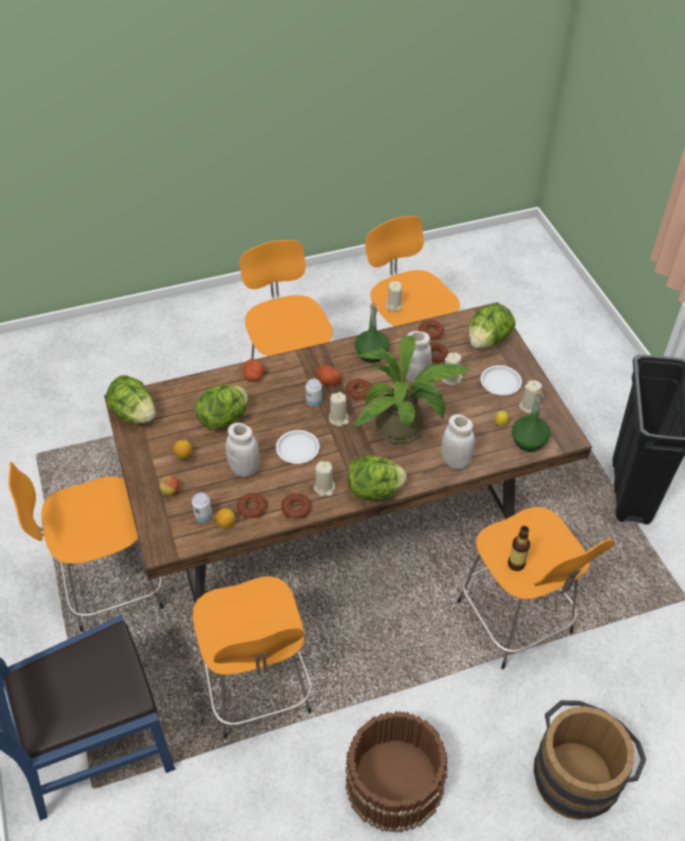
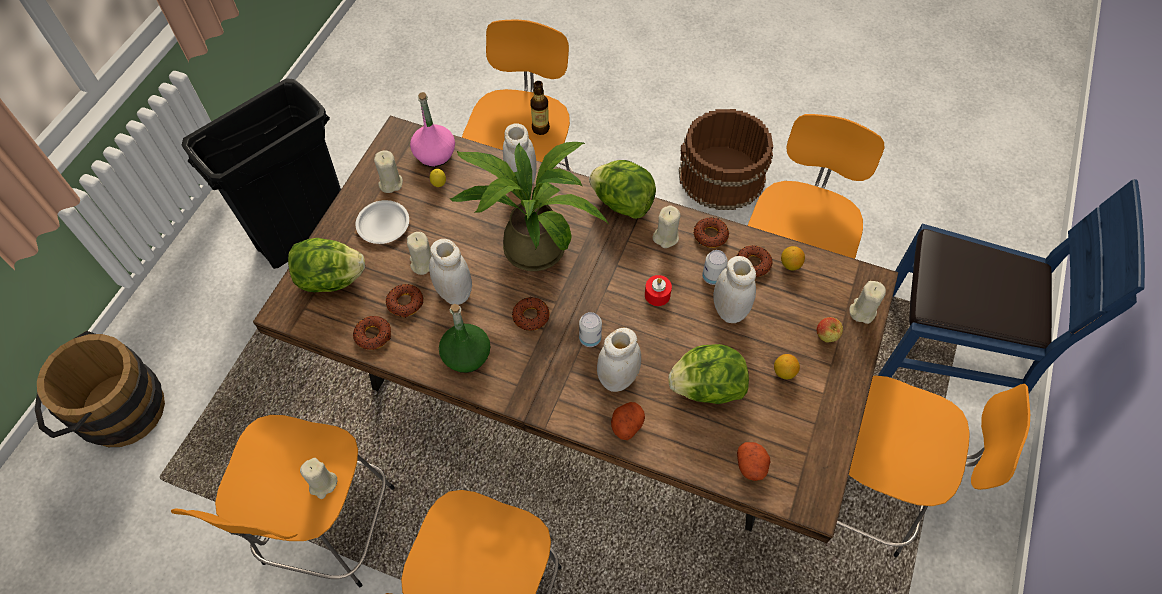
camera: 140 degrees left, 10 degrees up
lettuce [106,375,156,424] -> none
can [192,492,212,522] -> can moved to [702,250,728,285]
white plate [276,430,320,464] -> red candle [645,275,672,306]
potato [316,365,342,386] -> potato moved to [737,442,771,481]
beige candle [329,392,349,427] -> beige candle moved to [849,281,886,324]
green bottle [512,390,550,451] -> pink bottle [410,92,455,167]
brown bucket [533,700,646,820] -> brown bucket moved to [35,331,165,447]
none -> white jar [597,328,641,392]

